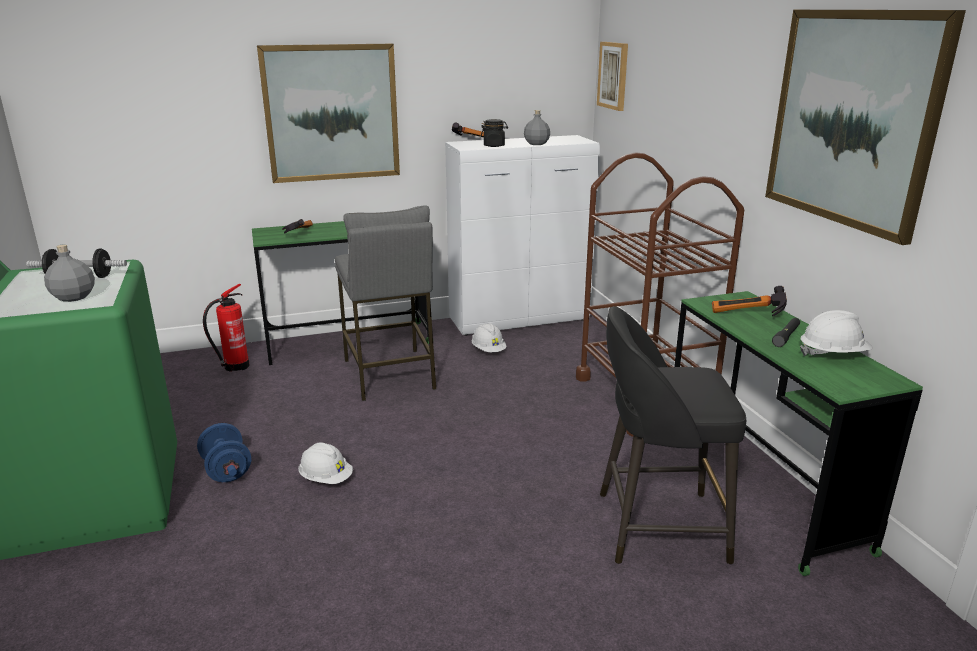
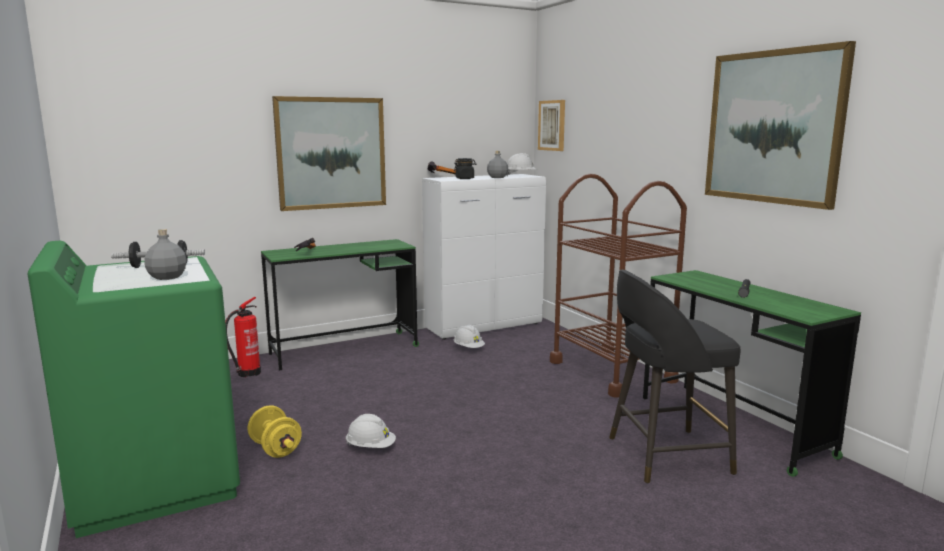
camera: 10 degrees left, 10 degrees down
blue dumbbell [197,423,251,482] -> yellow dumbbell [247,405,302,458]
grey stool [335,205,436,401] -> none
hammer [712,286,787,316] -> none
white hard hat [800,310,873,356] -> white hard hat moved to [506,153,537,176]

